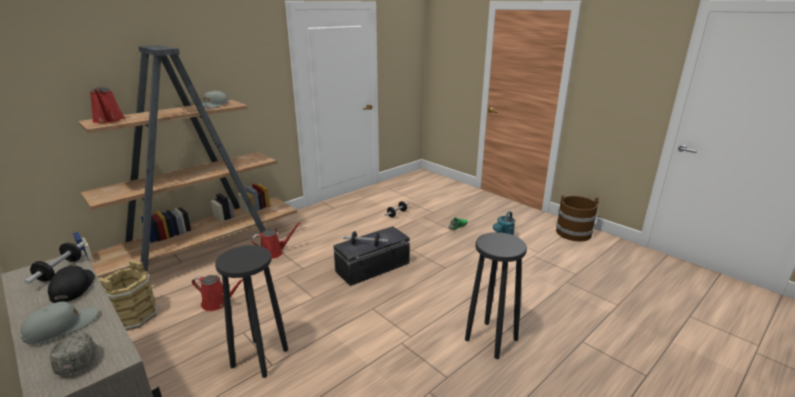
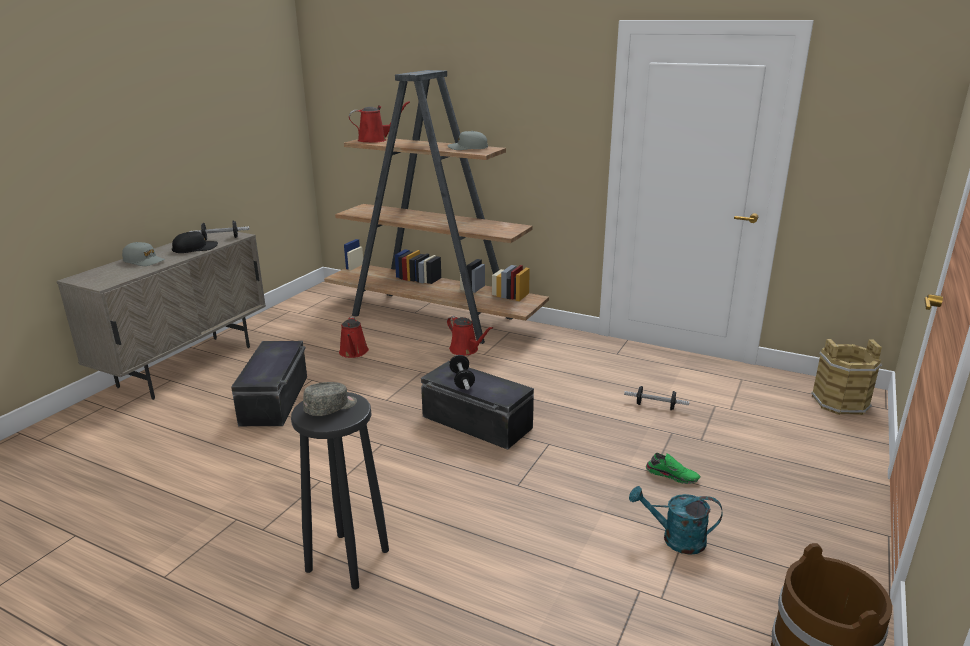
camera: 70 degrees right, 0 degrees up
grey cap [50,333,97,376] -> grey cap moved to [303,382,357,416]
red watering can [90,87,125,123] -> red watering can turned 150 degrees counterclockwise [349,101,410,143]
brown bucket [99,260,158,331] -> brown bucket moved to [811,339,882,415]
black stool [215,245,288,378] -> black storage box [231,341,307,426]

